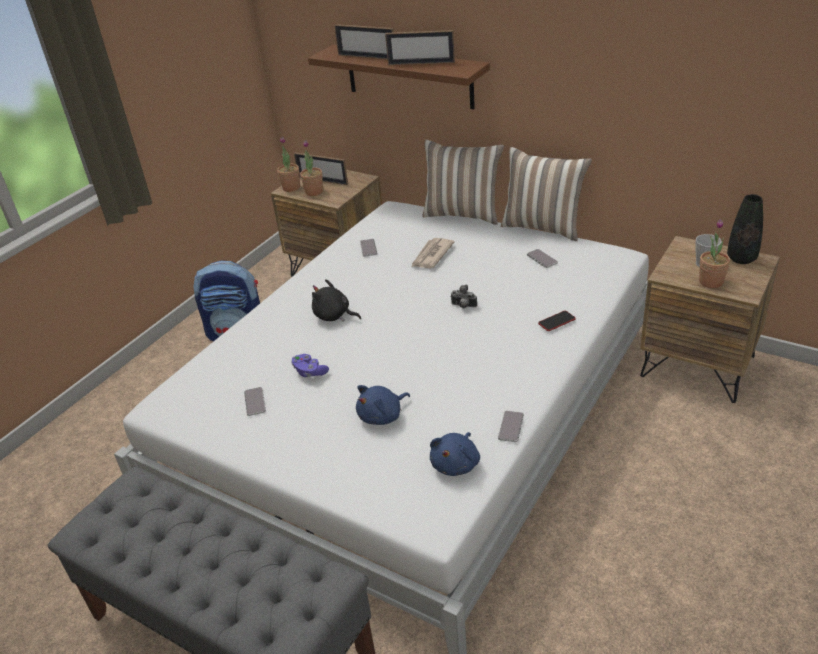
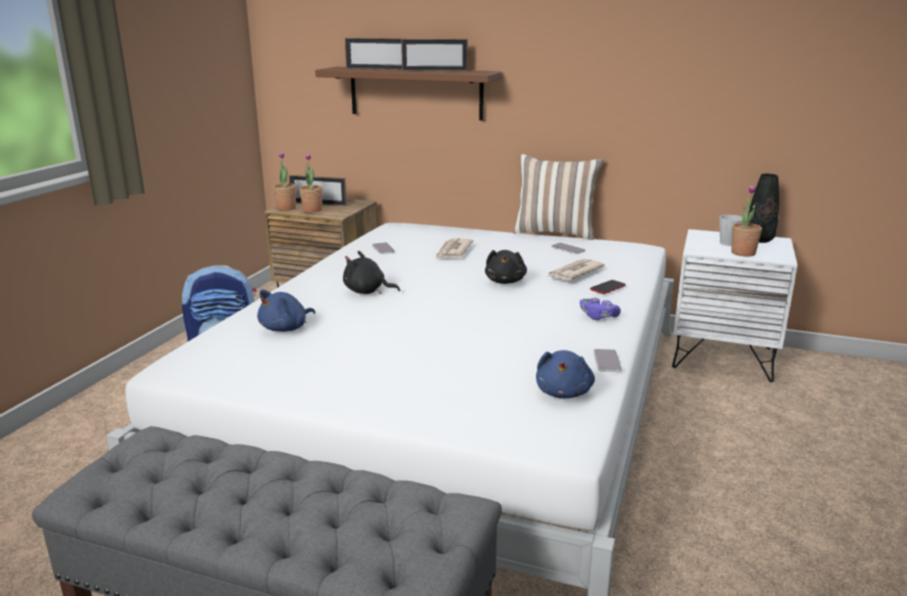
camera: 15 degrees left, 15 degrees down
phone [244,387,266,416] -> none
purple game controller [292,354,329,377] -> purple game controller moved to [580,298,621,320]
blue plush toy [356,385,410,425] -> blue plush toy moved to [257,289,315,332]
pillow [422,139,504,225] -> none
camera [450,284,477,308] -> black plush toy [485,250,527,284]
brown nightstand [640,236,780,403] -> white nightstand [672,229,798,382]
none -> newspaper [547,259,605,280]

